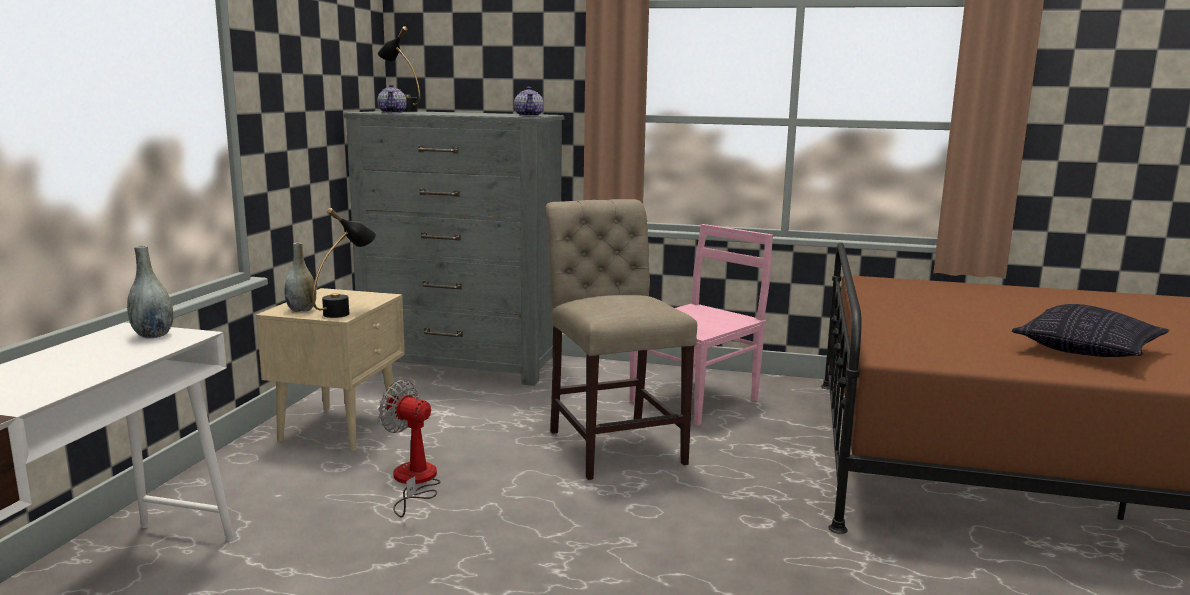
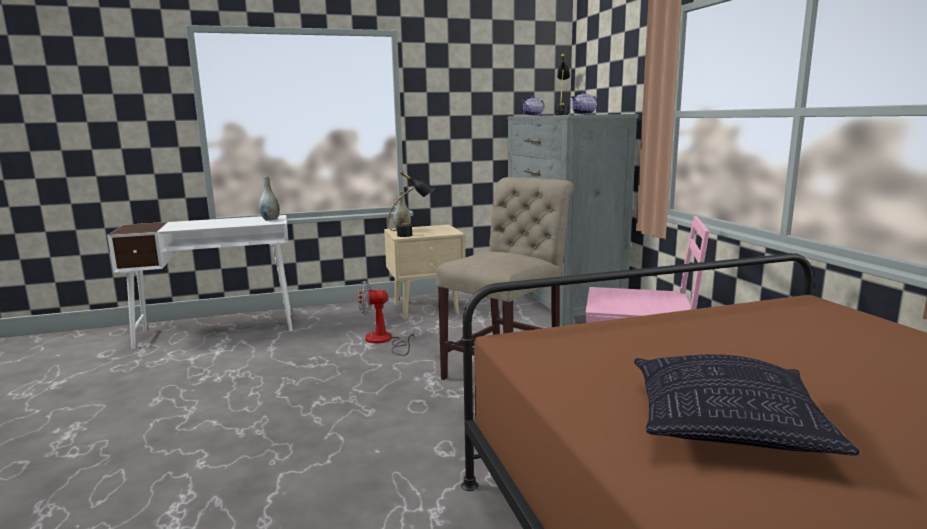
camera: 60 degrees right, 0 degrees up
fan [379,380,441,518] -> fan turned 90 degrees counterclockwise [358,281,415,356]

